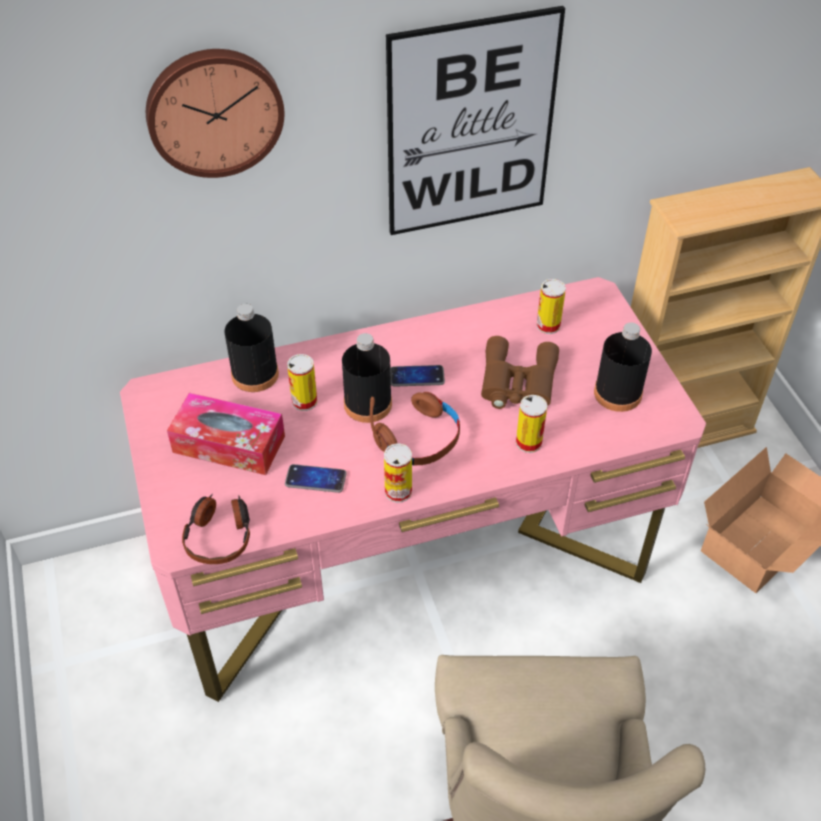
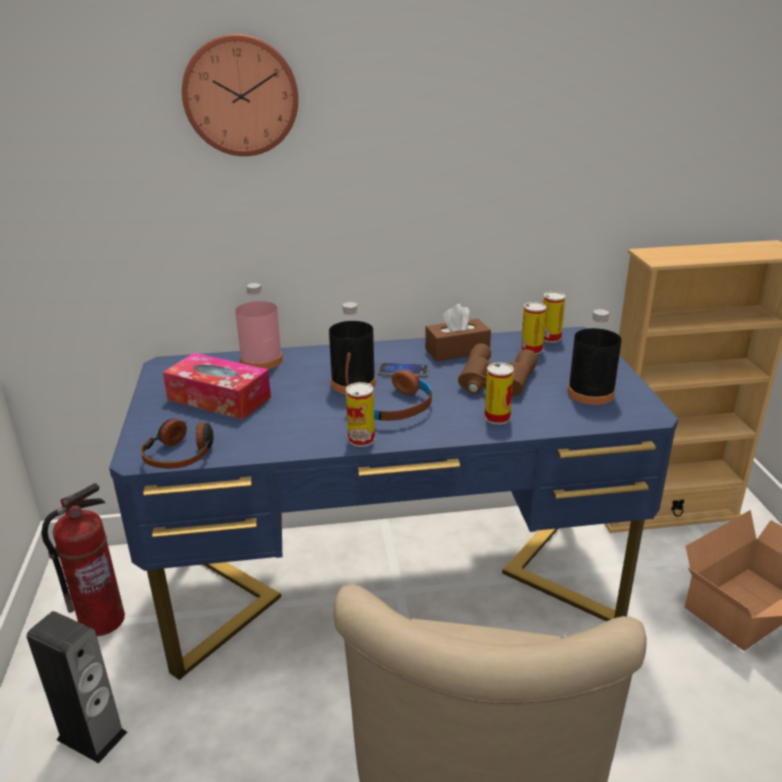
camera: 10 degrees right, 20 degrees down
pink desk [120,277,706,702] -> blue desk [109,327,678,680]
black bottle [224,304,279,392] -> pink bottle [235,283,283,369]
phone [285,464,347,493] -> none
can [287,354,317,411] -> can moved to [543,291,566,343]
picture [386,6,565,235] -> none
none -> speaker [27,611,127,763]
none -> fire extinguisher [42,483,125,636]
none -> brown tissue box [425,304,491,361]

